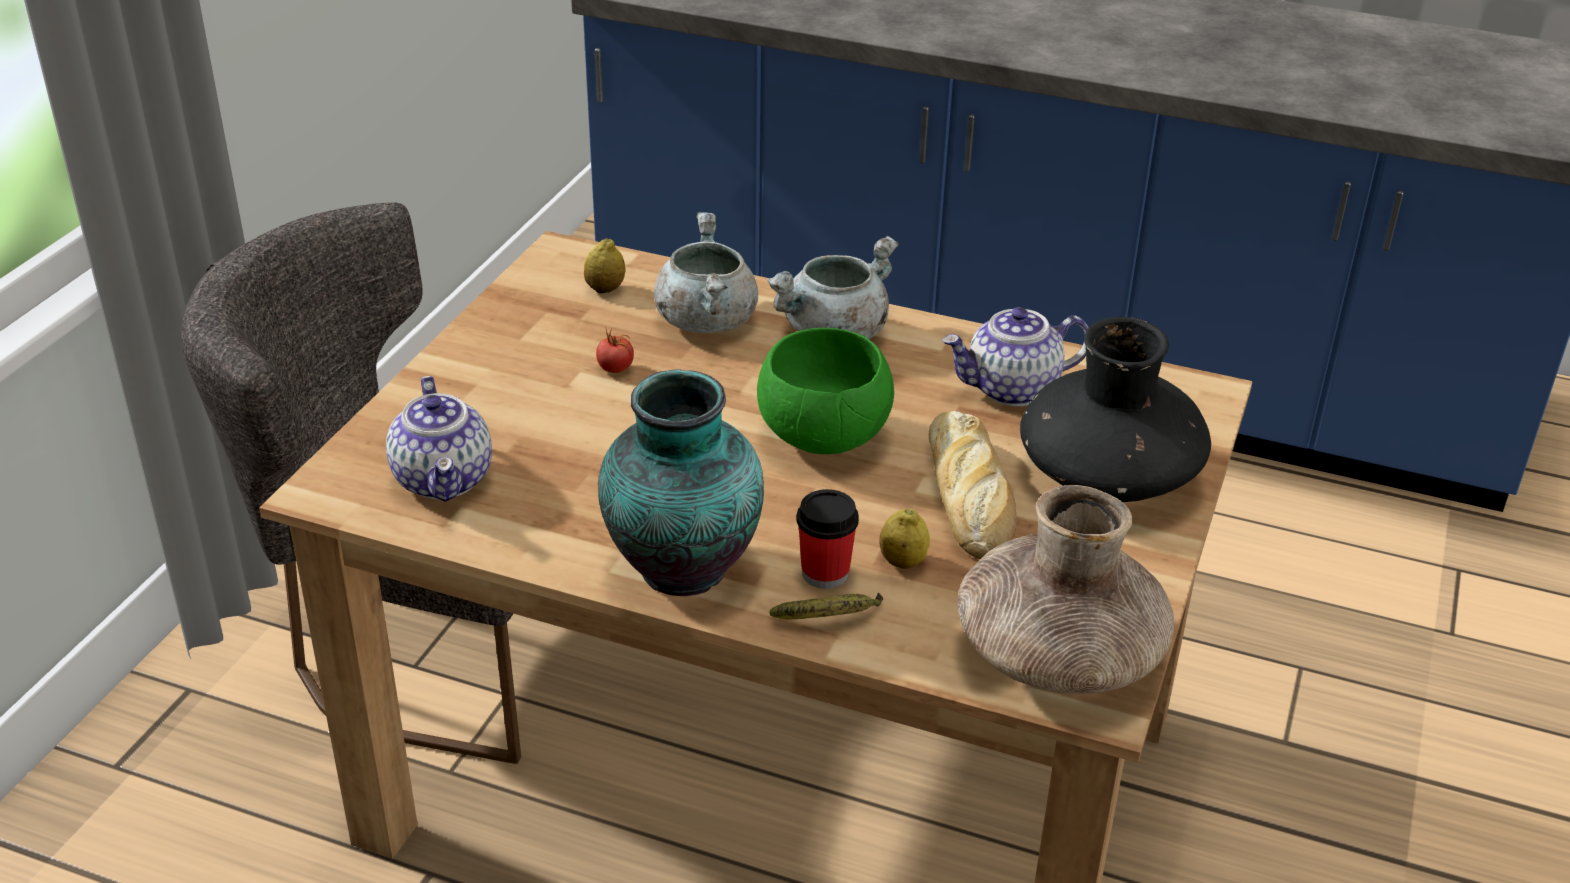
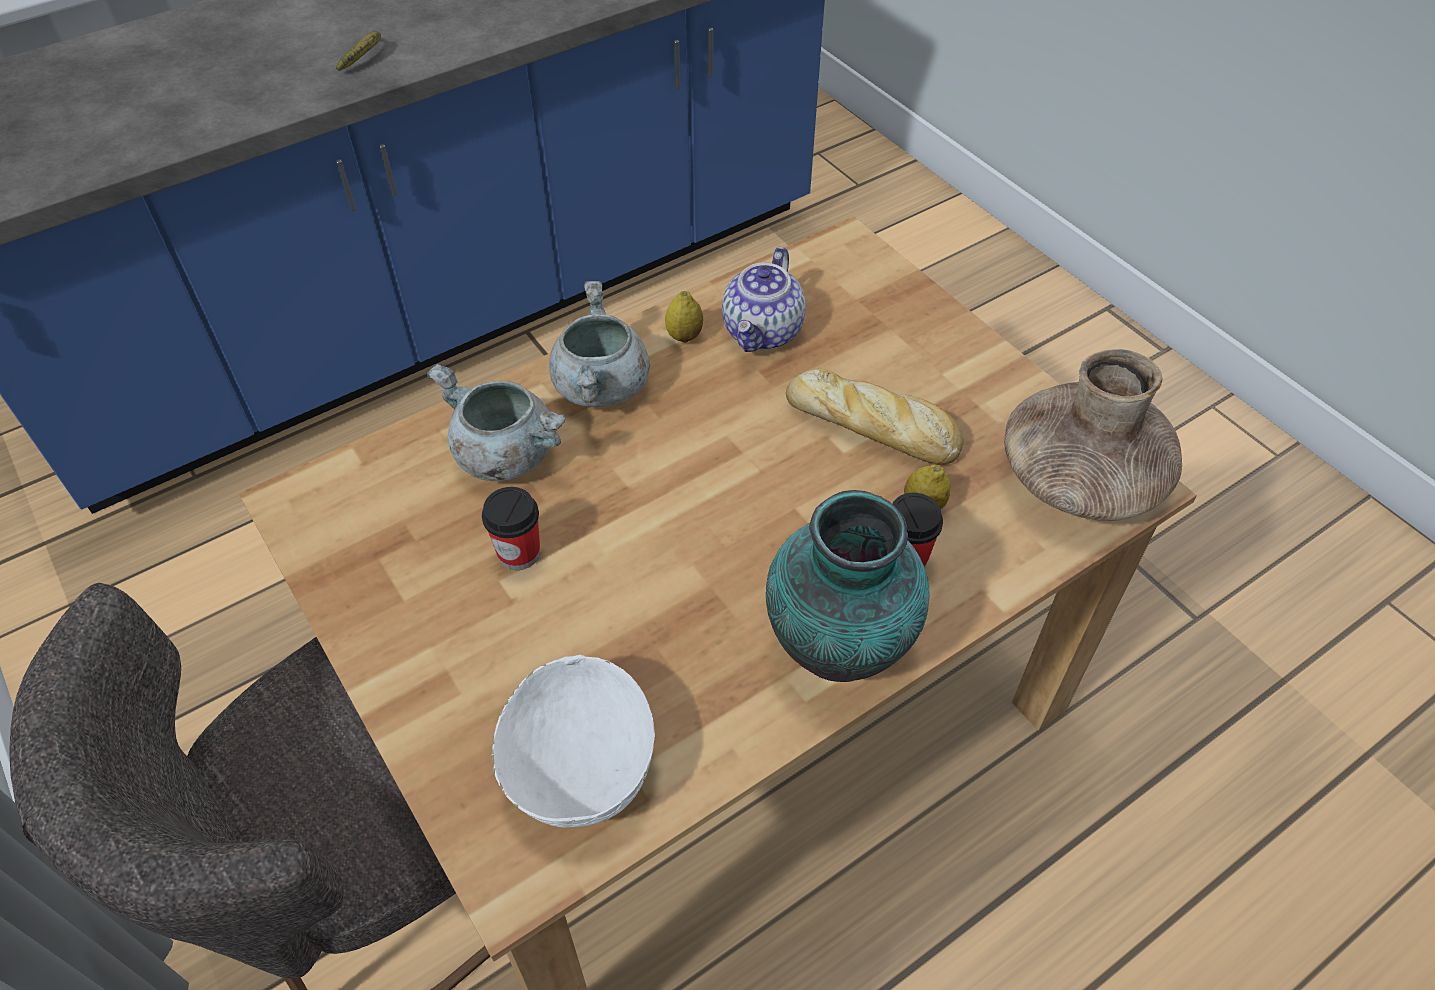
camera: 55 degrees left, 15 degrees up
teapot [386,376,492,502] -> white bowl [492,655,655,827]
lemon [584,238,626,293] -> lemon moved to [665,291,703,342]
tomato [596,329,634,373] -> cup [482,487,540,570]
green bowl [757,328,894,454] -> none
banana [770,593,883,620] -> banana moved to [336,31,381,71]
black vase [1020,317,1211,502] -> none

